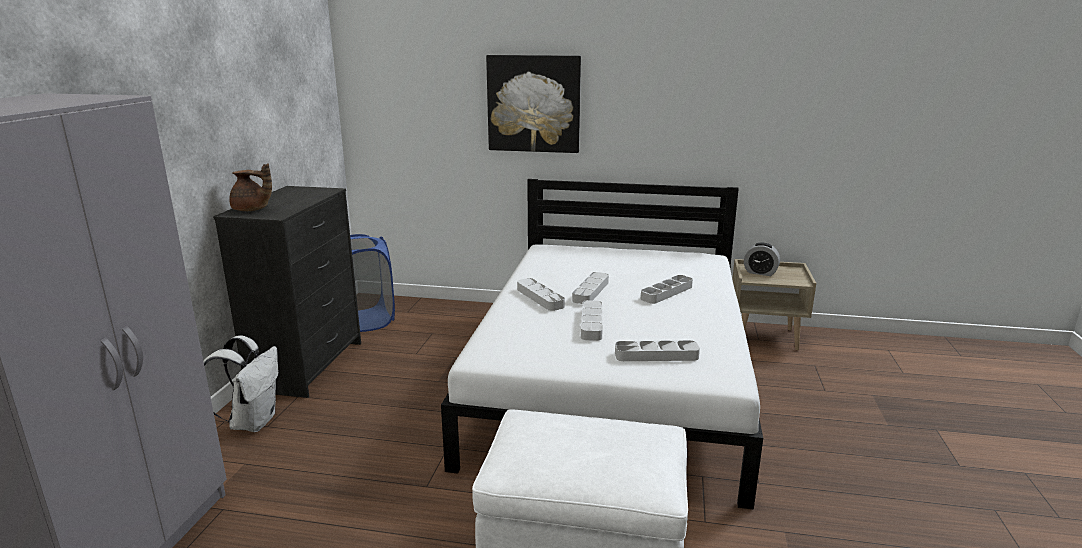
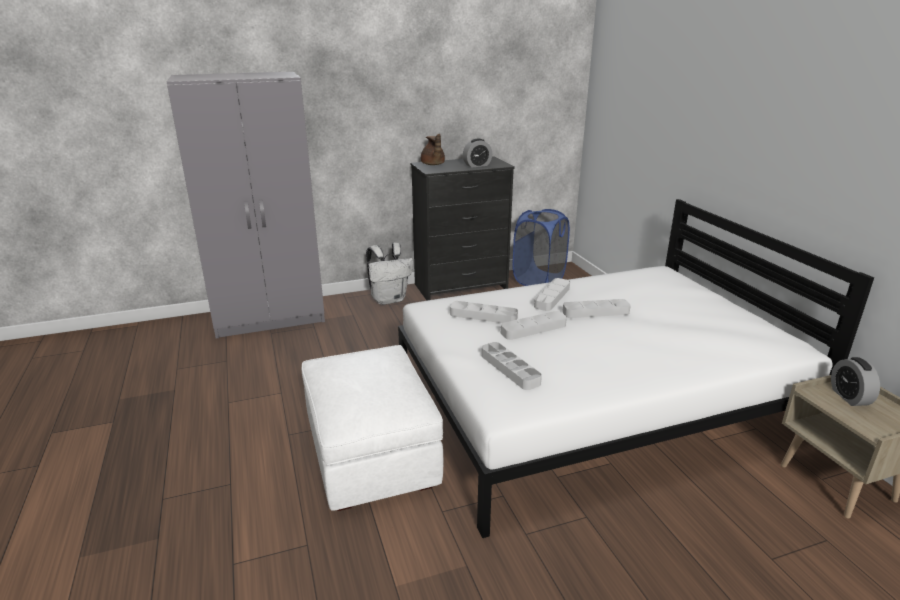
camera: 60 degrees right, 5 degrees up
picture [486,55,581,153] -> none
grey tray [641,275,693,304] -> grey tray moved to [450,301,518,323]
none -> alarm clock [463,138,492,168]

